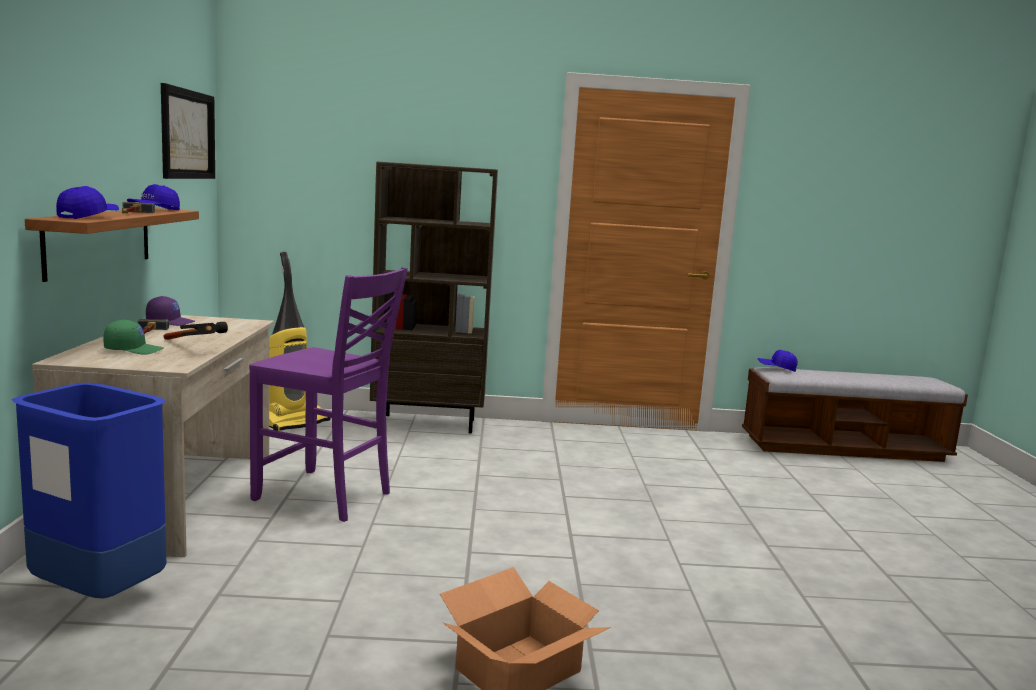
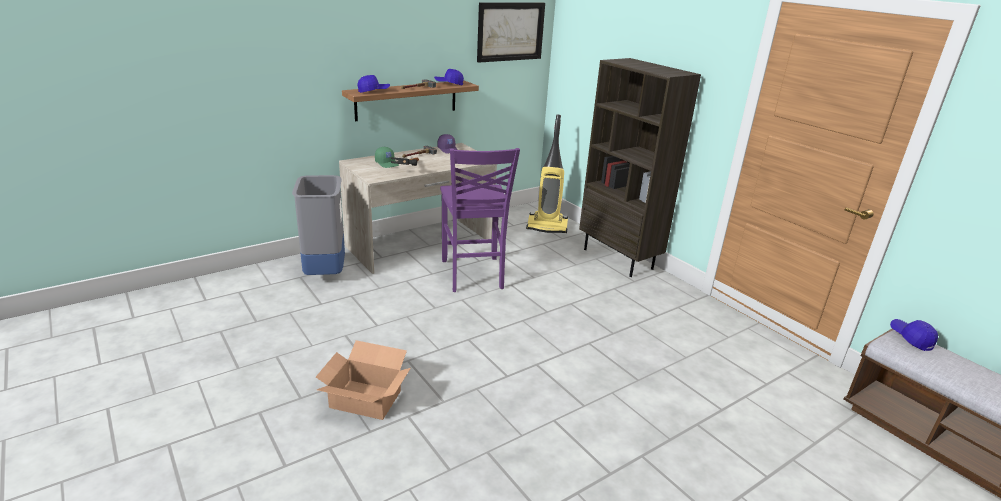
camera: 55 degrees right, 15 degrees up
blue trash can [11,383,166,599] -> grey trash can [292,175,345,275]

